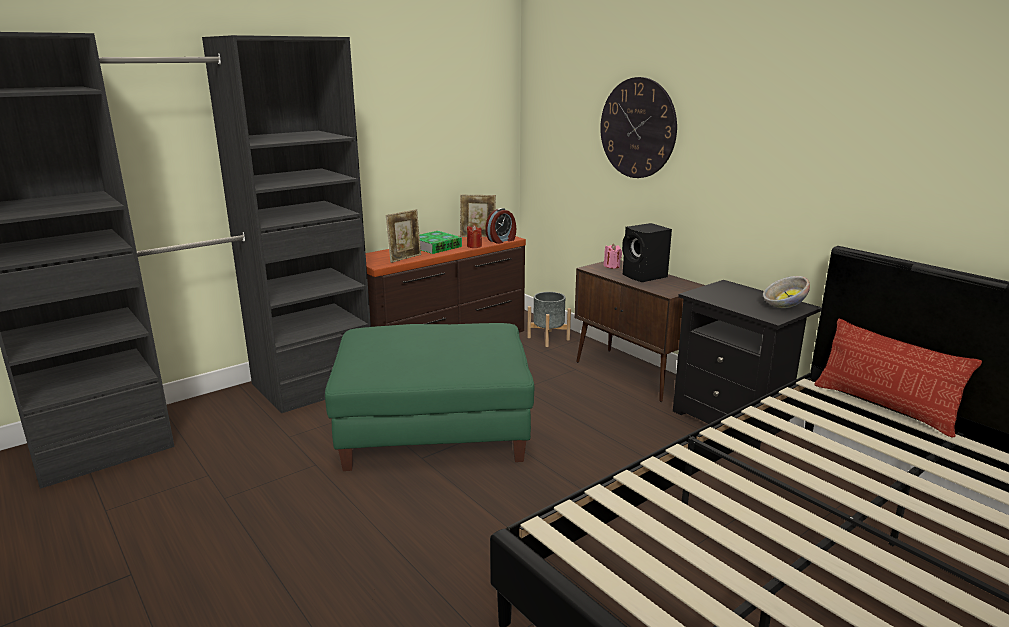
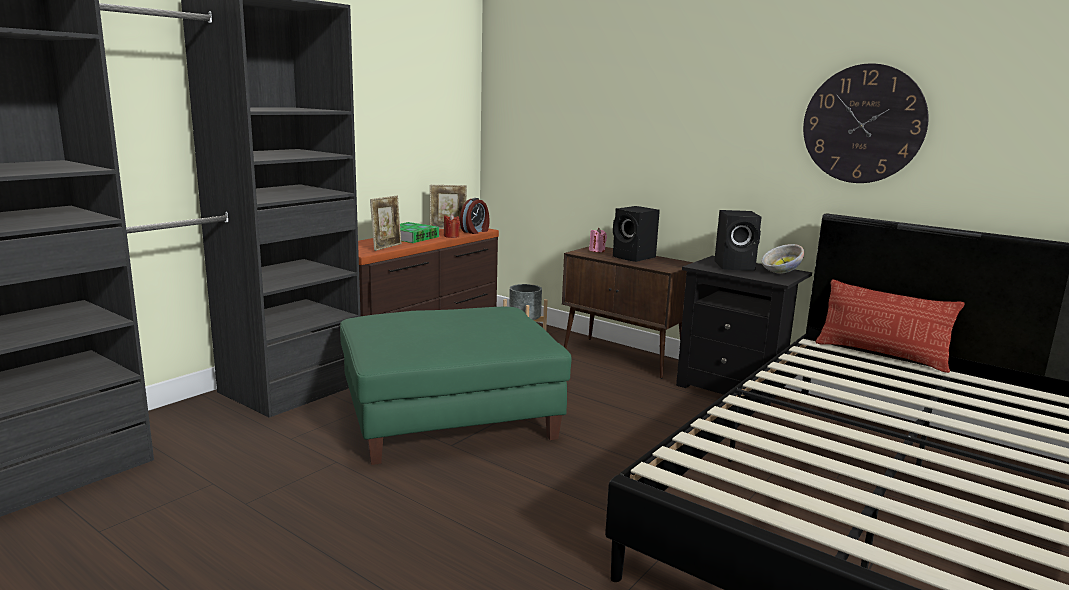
camera: 15 degrees left, 5 degrees down
wall clock [600,77,677,178] -> wall clock moved to [803,64,929,183]
none -> black speaker [714,210,762,271]

